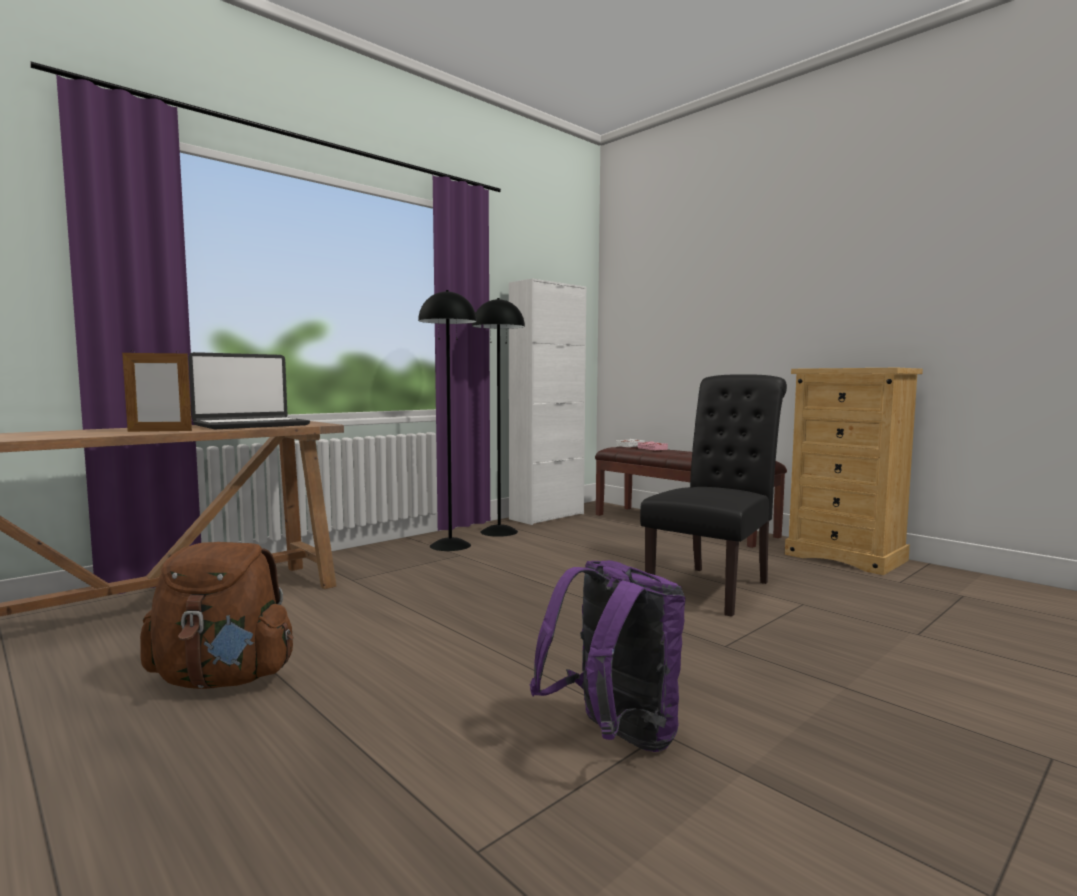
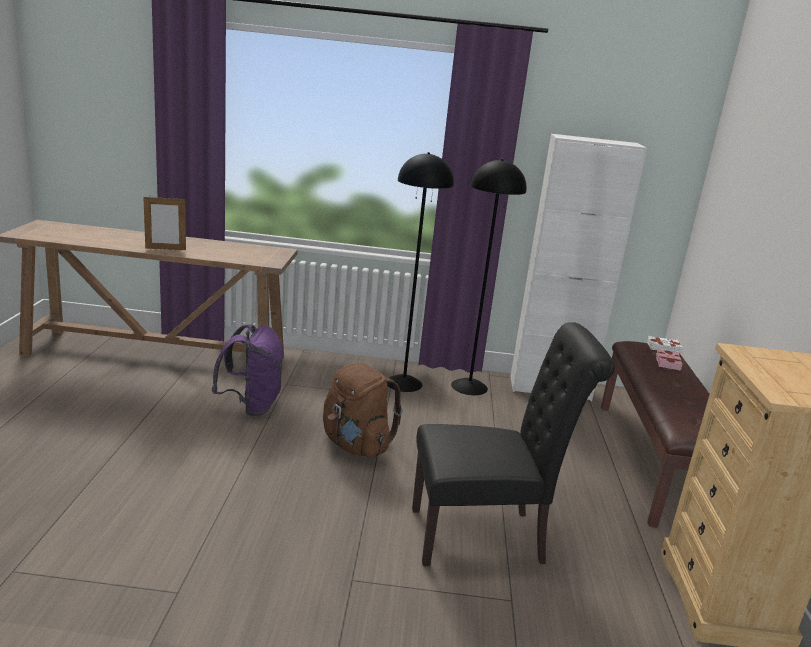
camera: 45 degrees right, 15 degrees up
picture frame [122,350,192,432] -> picture frame turned 45 degrees counterclockwise [143,197,186,250]
brown backpack [140,542,293,689] -> brown backpack moved to [323,363,403,458]
laptop [188,352,310,429] -> none
purple backpack [529,560,686,752] -> purple backpack moved to [212,324,284,417]

